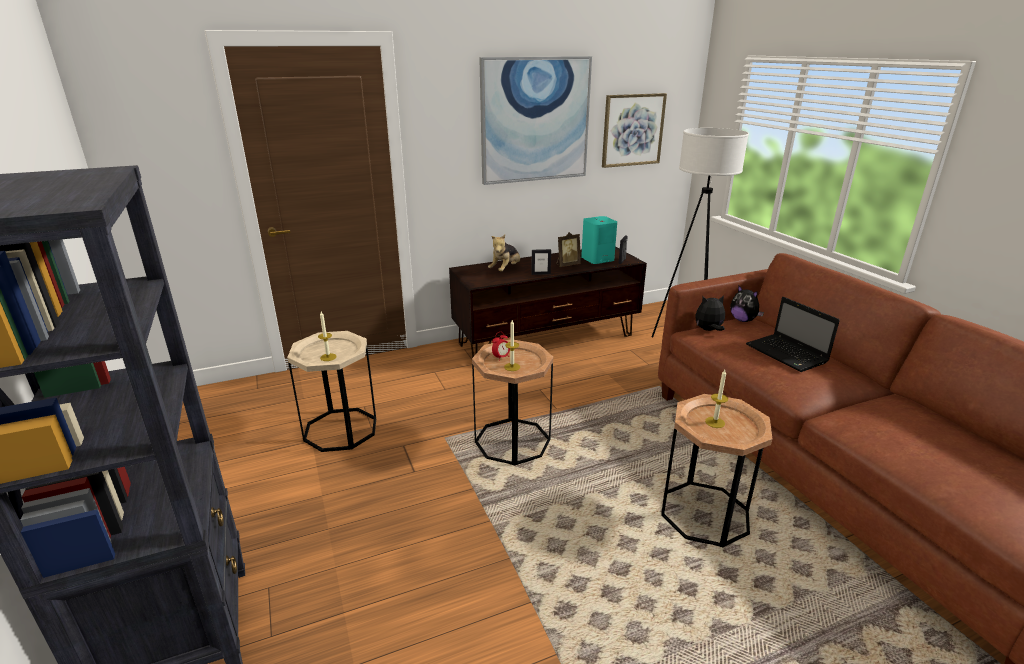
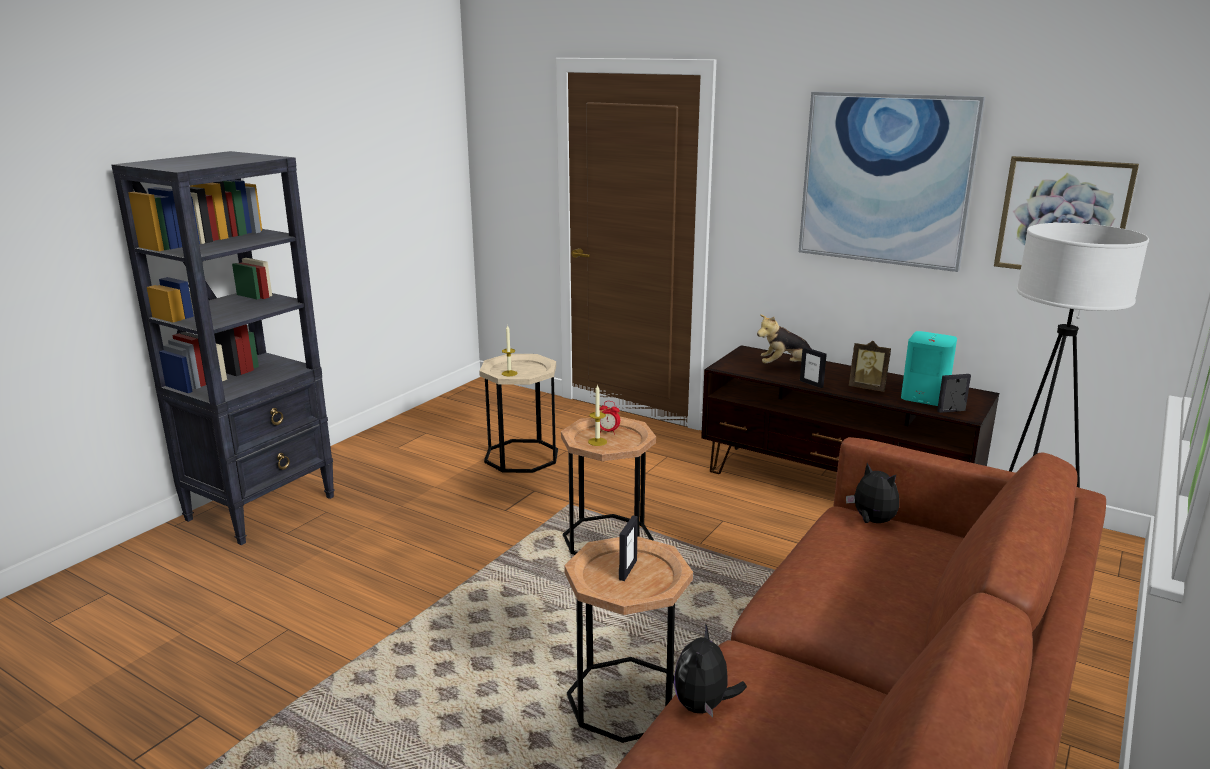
camera: 55 degrees right, 5 degrees down
candle [705,370,728,428] -> picture frame [619,515,638,581]
plush toy [730,285,764,322] -> plush toy moved to [674,623,747,718]
laptop [746,297,840,372] -> none

